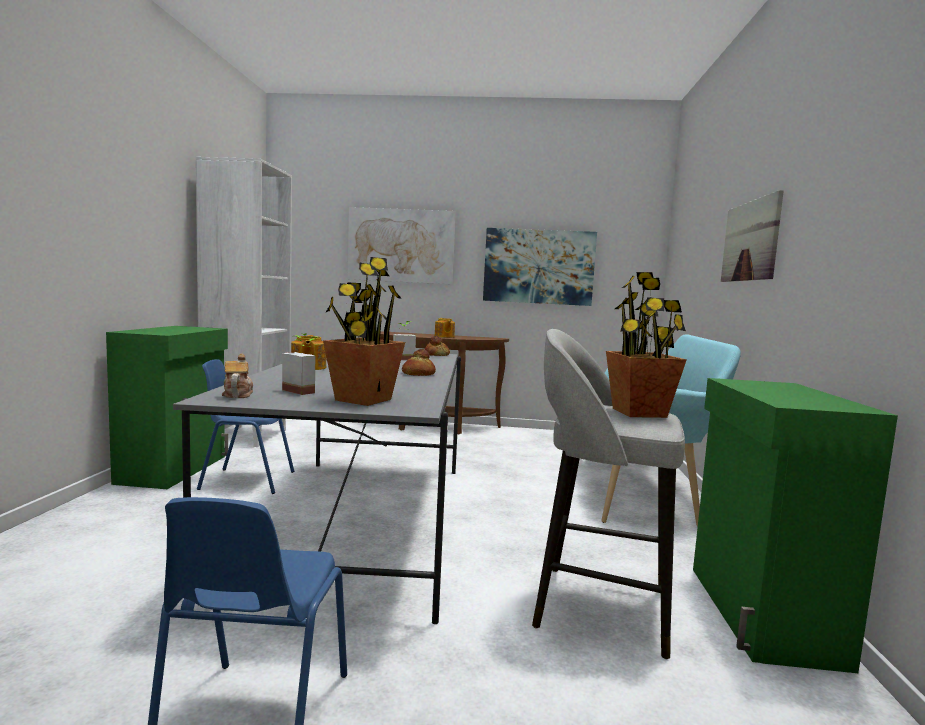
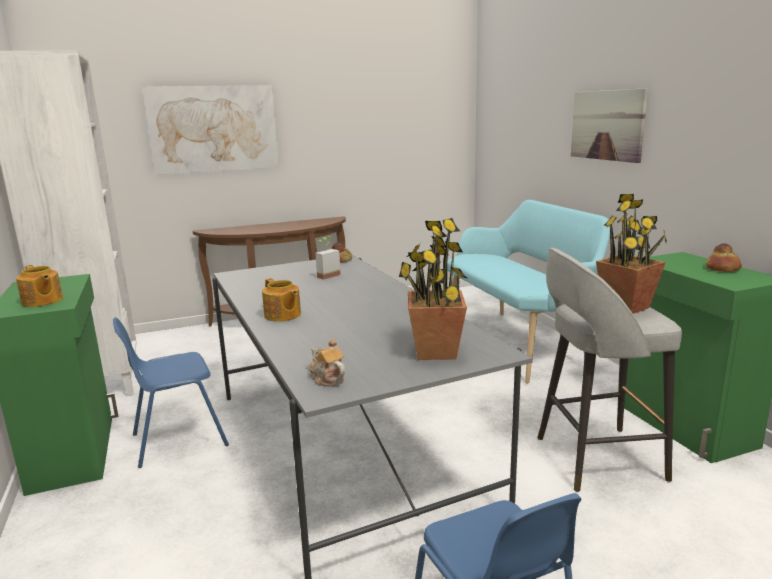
camera: 25 degrees left, 10 degrees up
potted plant [282,333,319,395] -> none
bread [402,349,436,376] -> bread moved to [706,244,742,272]
teapot [435,318,455,338] -> teapot moved to [16,265,63,307]
picture [483,228,597,306] -> none

